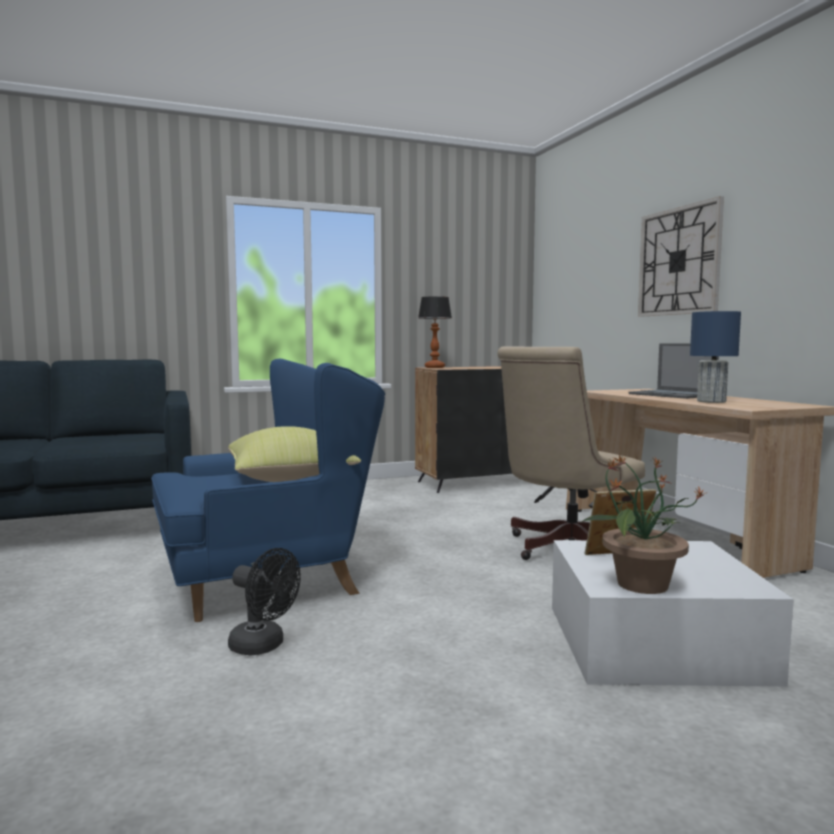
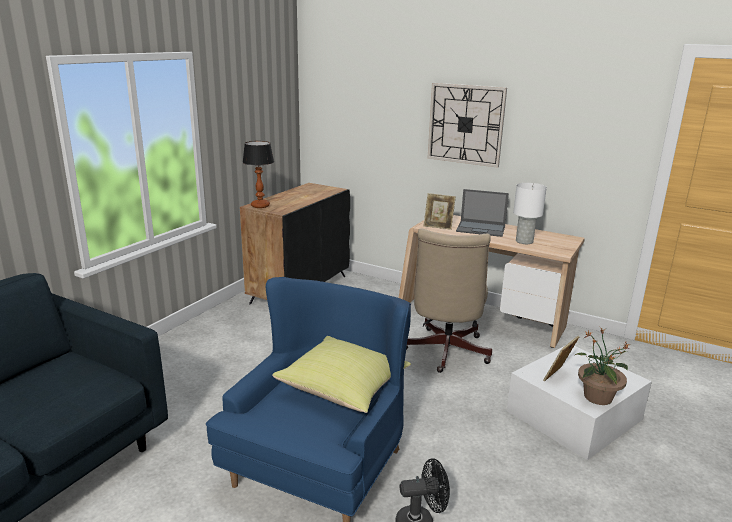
camera: 40 degrees left, 15 degrees up
blue table lamp [690,311,741,403] -> white table lamp [513,183,547,244]
none -> picture frame [424,193,456,230]

